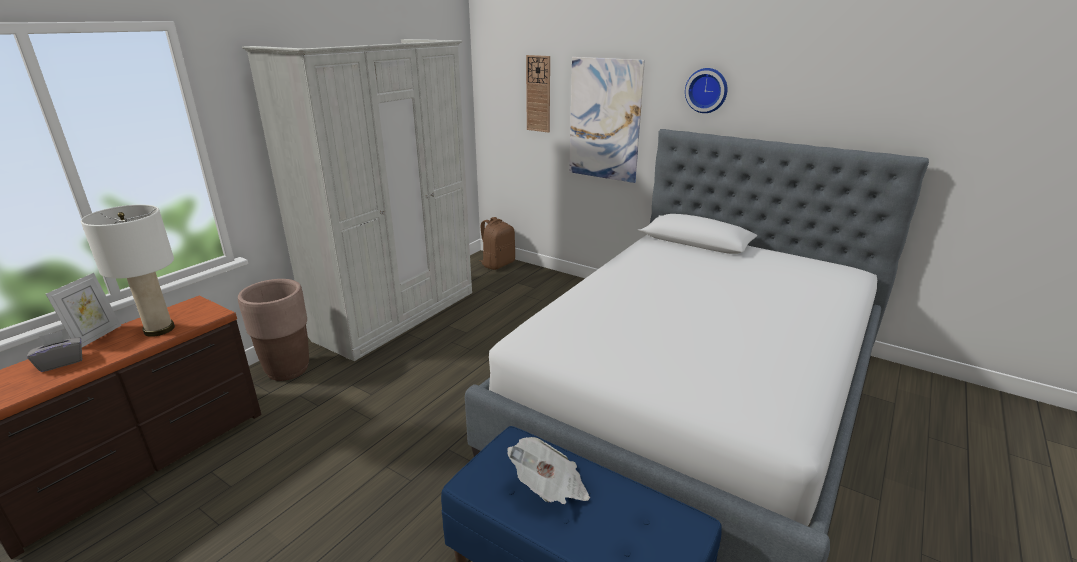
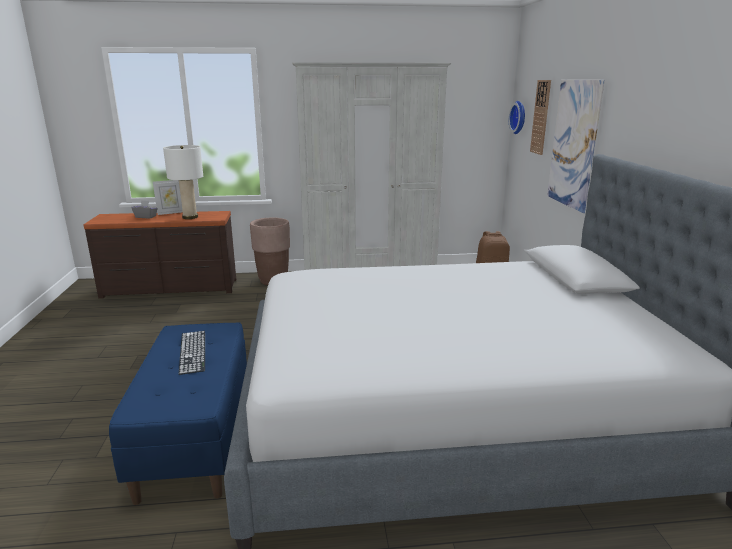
camera: 50 degrees right, 5 degrees down
newspaper [507,437,590,504] -> keyboard [179,331,205,375]
wall clock [685,68,727,113] -> wall clock moved to [509,101,525,134]

